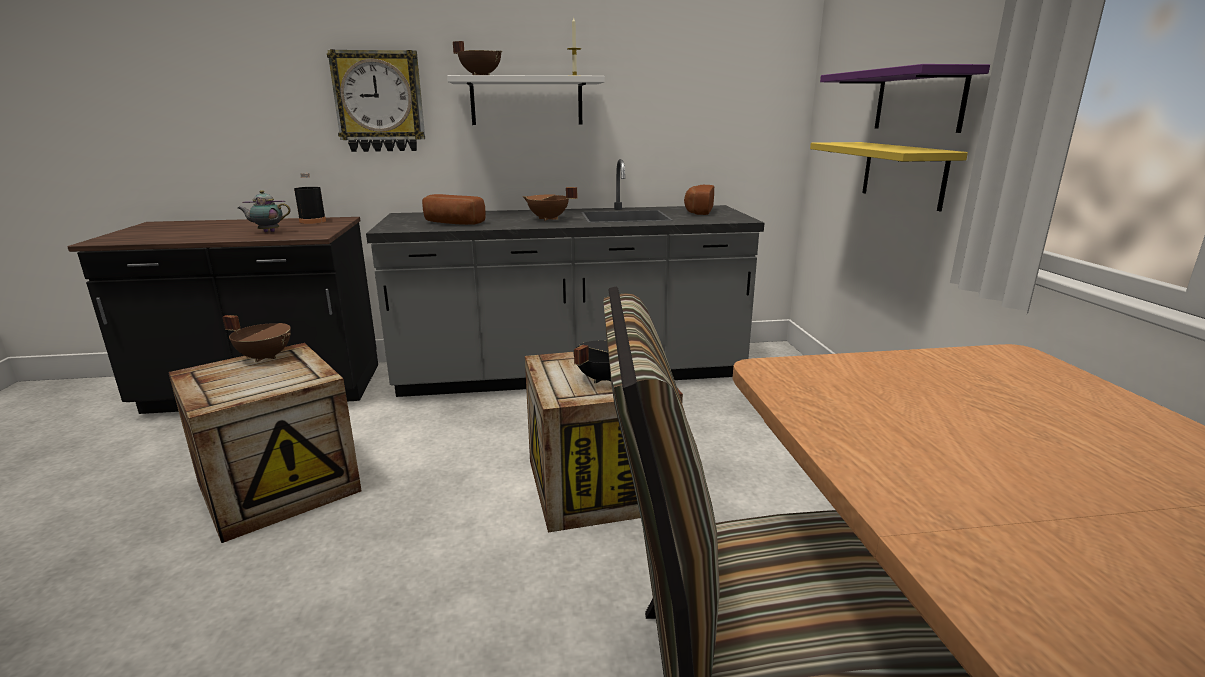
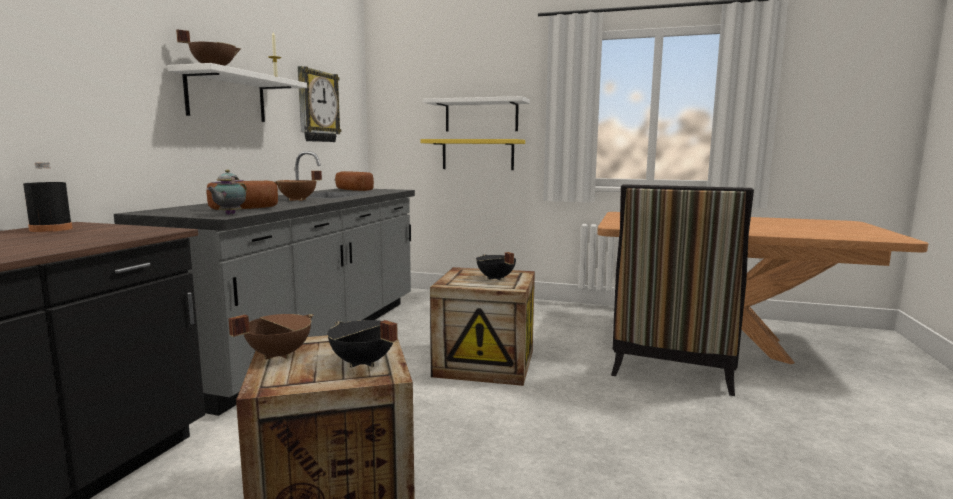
camera: 65 degrees left, 10 degrees down
teapot [238,190,291,232] -> teapot moved to [207,170,247,215]
wall clock [327,49,425,152] -> wall clock moved to [298,66,341,142]
purple shelf [820,64,990,133] -> white shelf [423,96,530,132]
none -> black cooking pot [327,320,398,368]

